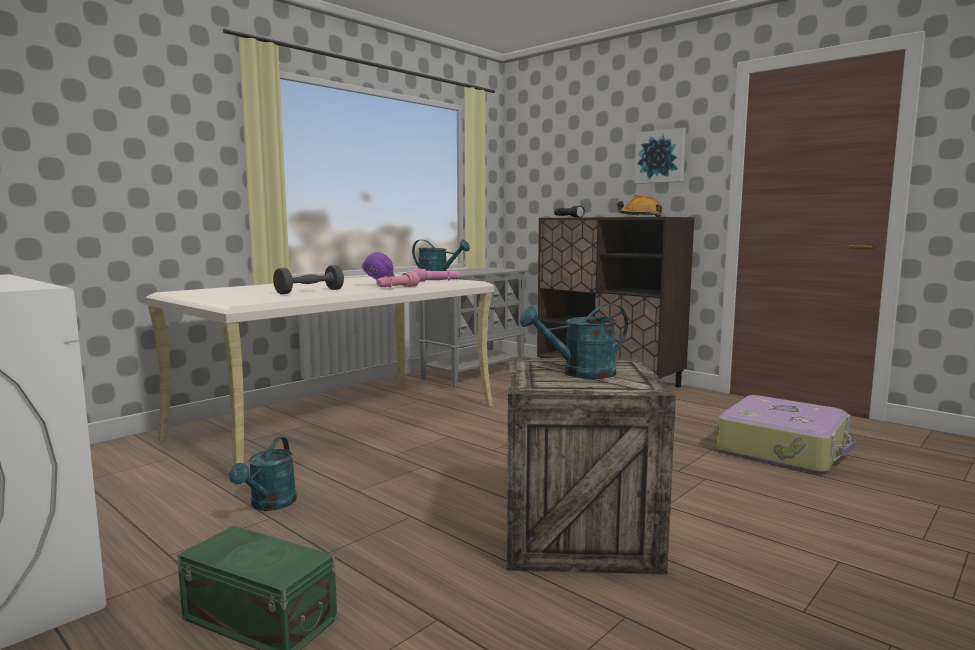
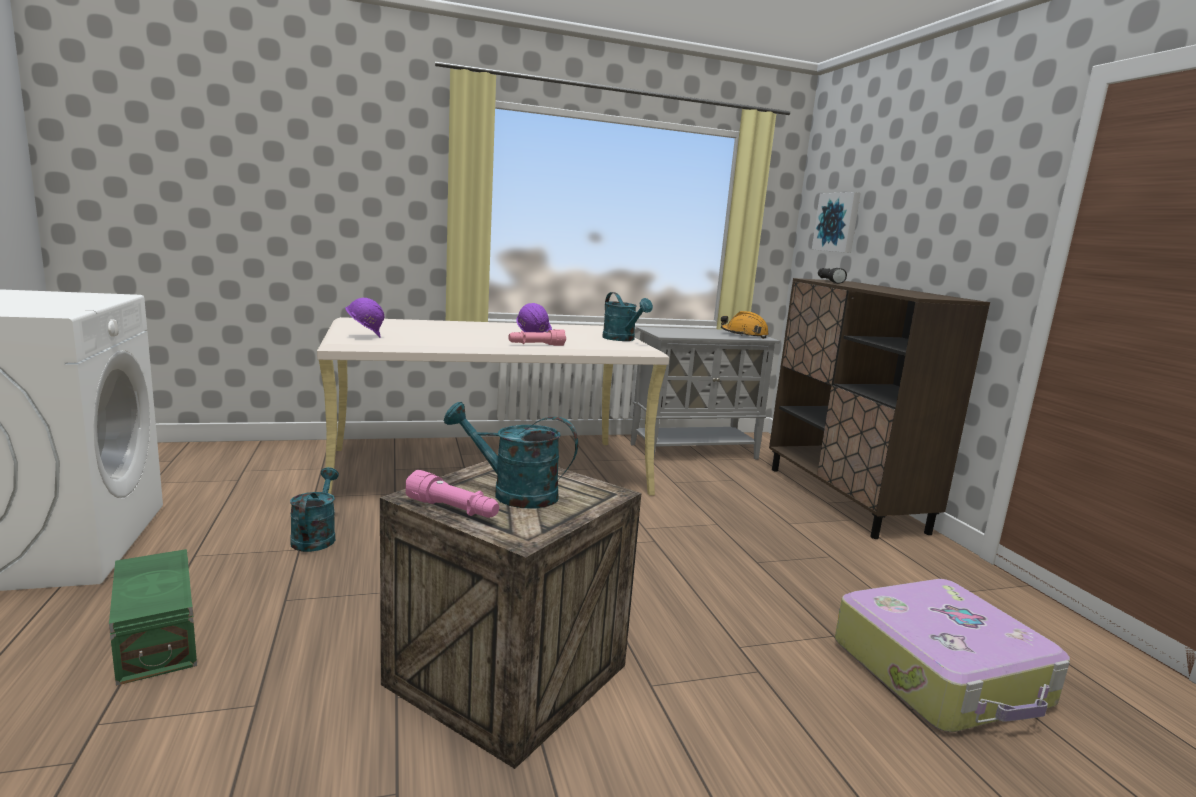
camera: 30 degrees right, 5 degrees up
turquoise watering can [229,437,297,511] -> turquoise watering can turned 135 degrees clockwise [290,467,339,552]
grey dumbbell [273,265,344,294] -> none
pink flashlight [412,268,460,282] -> pink flashlight moved to [405,470,499,518]
orange hard hat [617,195,663,217] -> orange hard hat moved to [721,311,768,339]
picture [634,128,686,184] -> picture moved to [812,192,861,253]
none -> purple hard hat [345,298,385,338]

